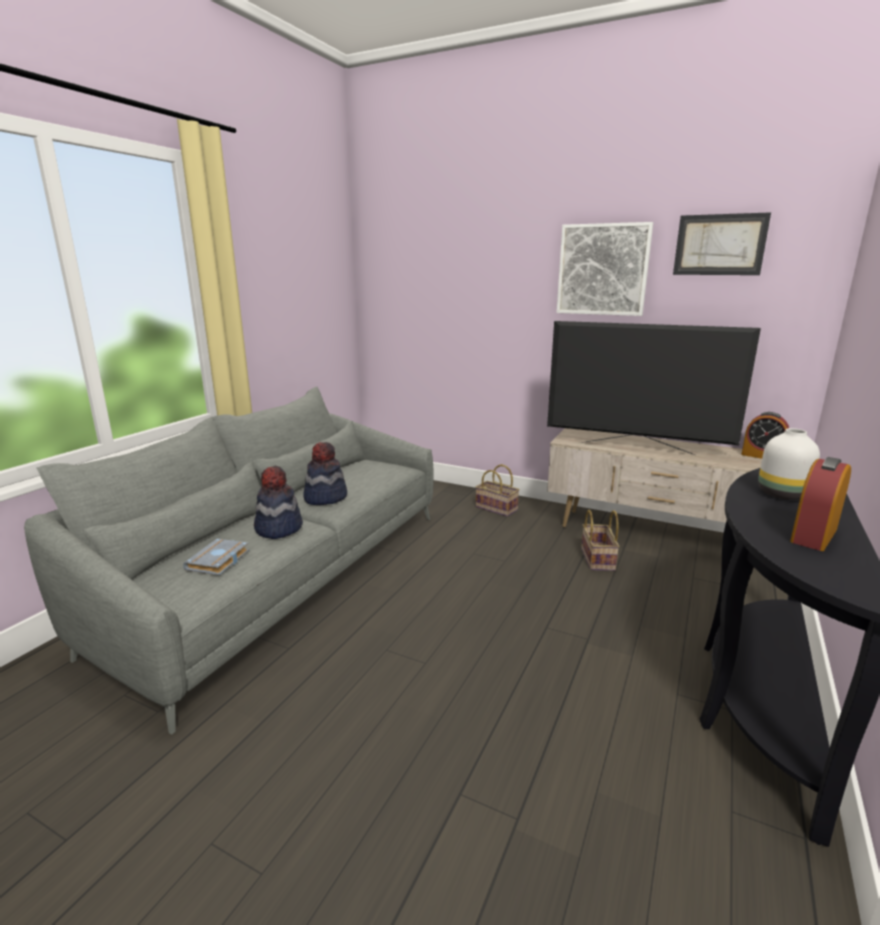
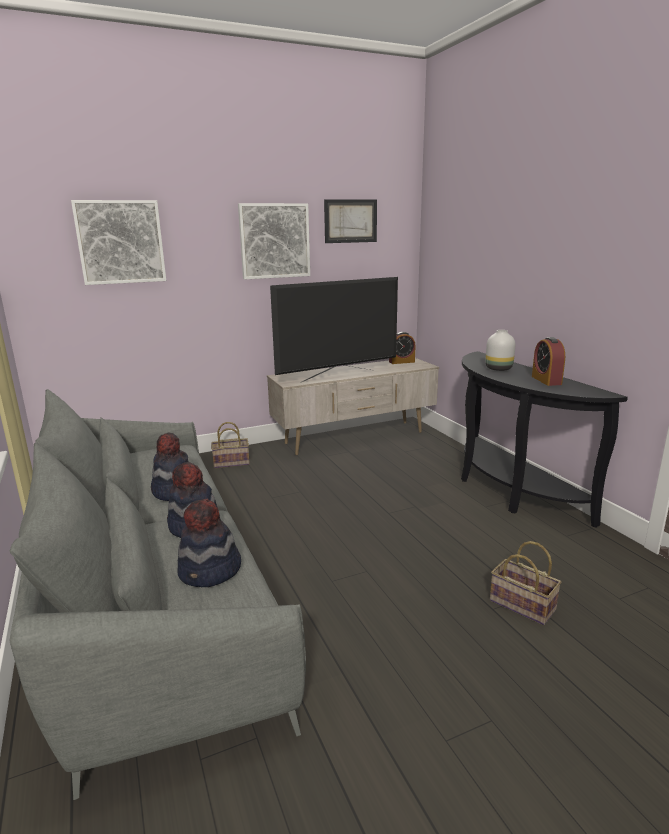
camera: 50 degrees left, 0 degrees up
grey book [183,539,249,575] -> hat [178,499,241,587]
basket [581,510,620,571] -> basket moved to [490,541,561,625]
none -> picture [71,200,166,285]

